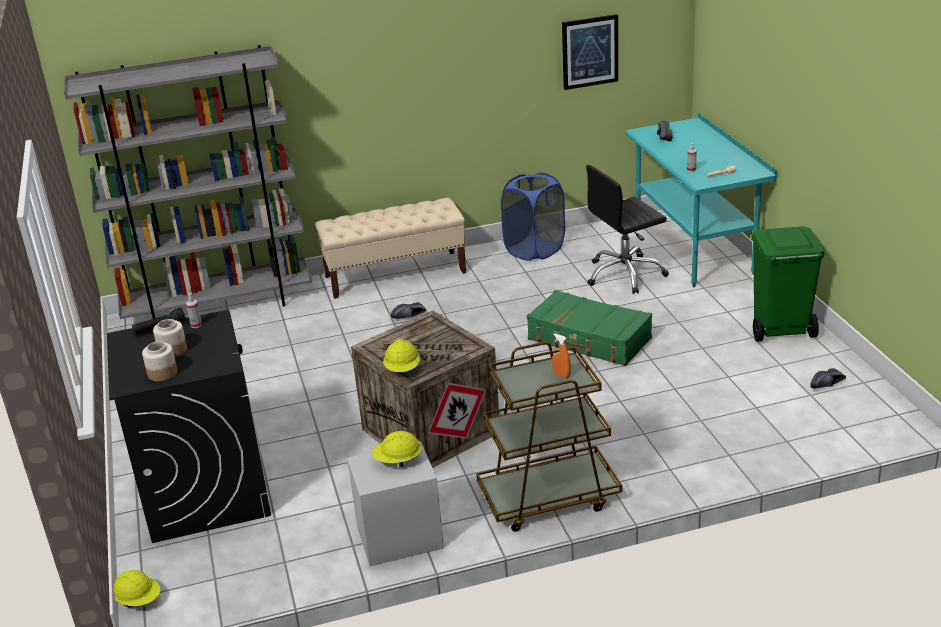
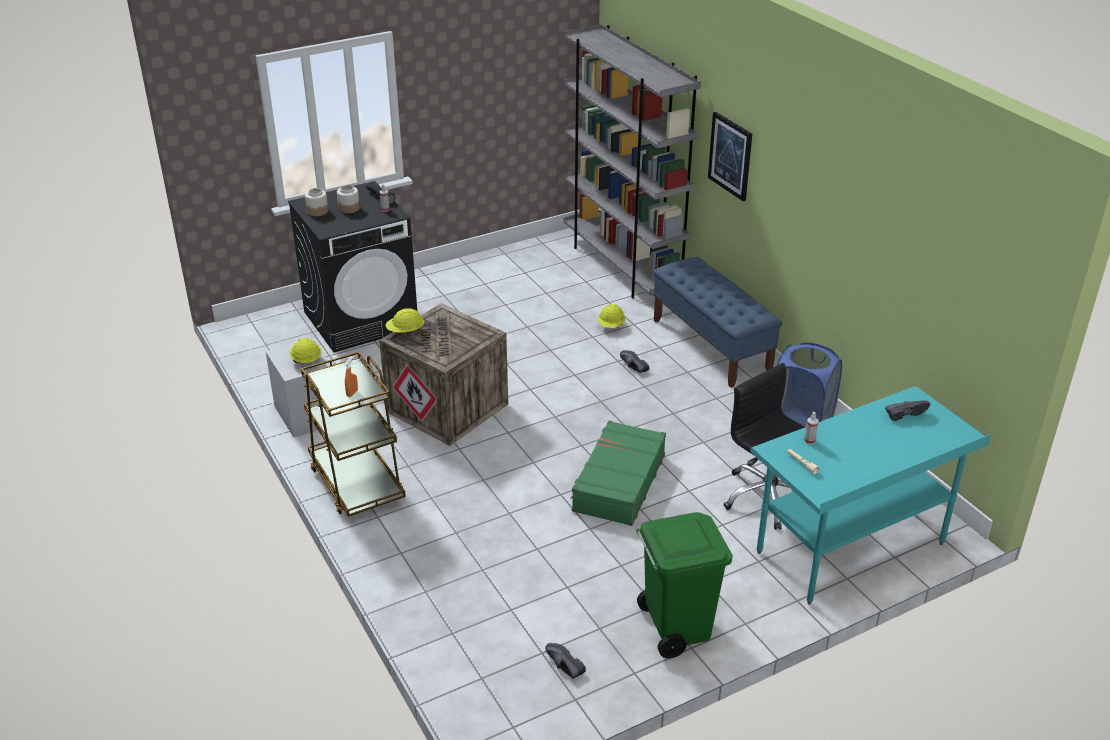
camera: 75 degrees right, 5 degrees up
yellow hard hat [114,570,160,608] -> yellow hard hat moved to [598,304,625,328]
beige bench [315,198,466,299] -> blue bench [653,257,782,388]
picture [562,14,618,90] -> picture moved to [708,112,752,201]

